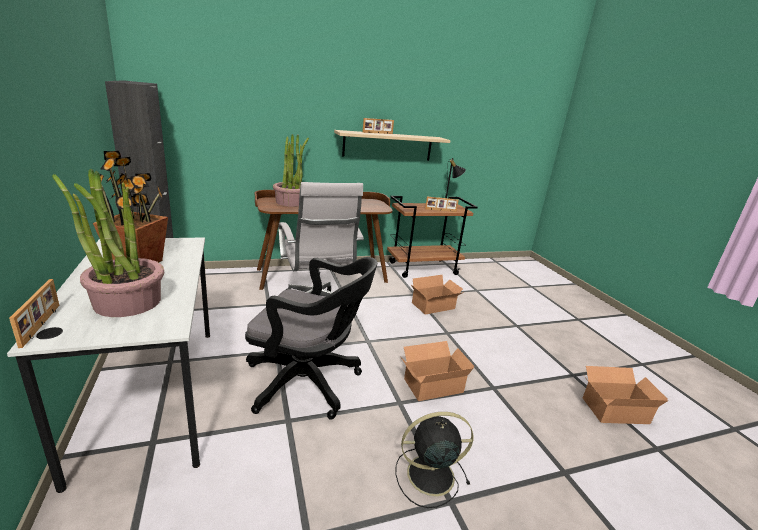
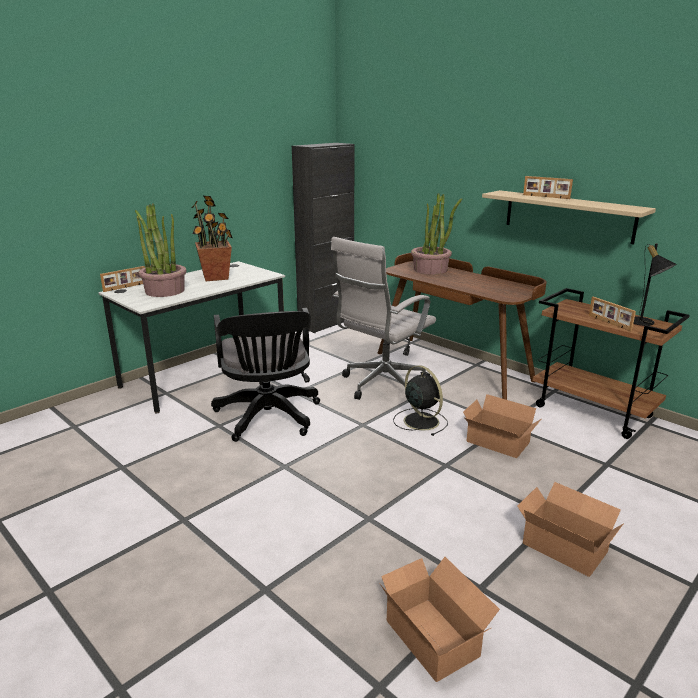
camera: 65 degrees right, 0 degrees up
black fan [396,412,473,508] -> black fan moved to [393,365,448,436]
cardboard box [401,341,475,401] -> cardboard box moved to [517,482,624,577]

